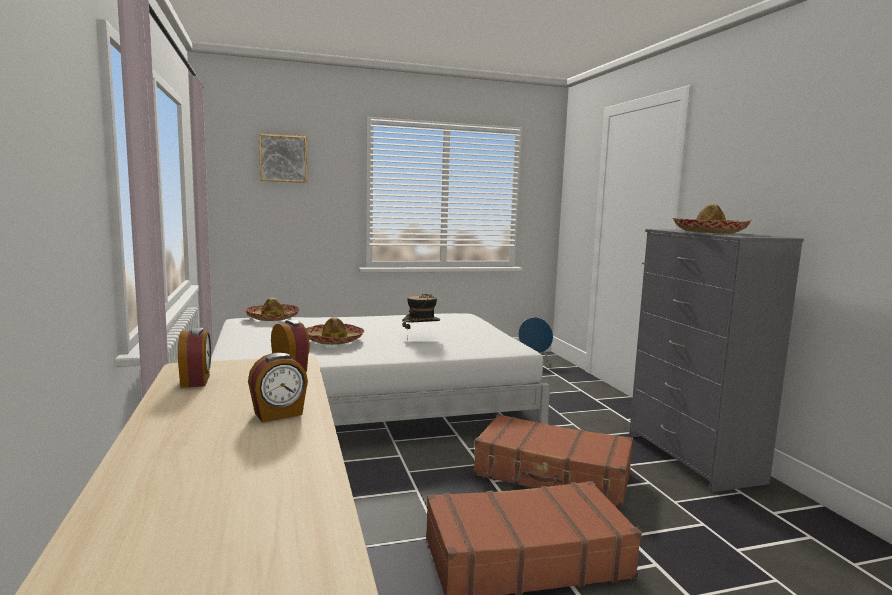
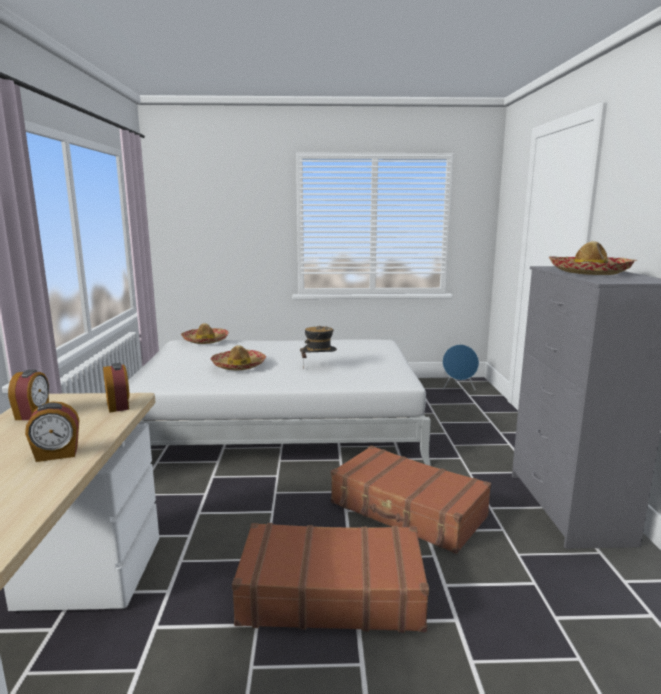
camera: 15 degrees right, 5 degrees up
picture [259,134,307,183] -> none

